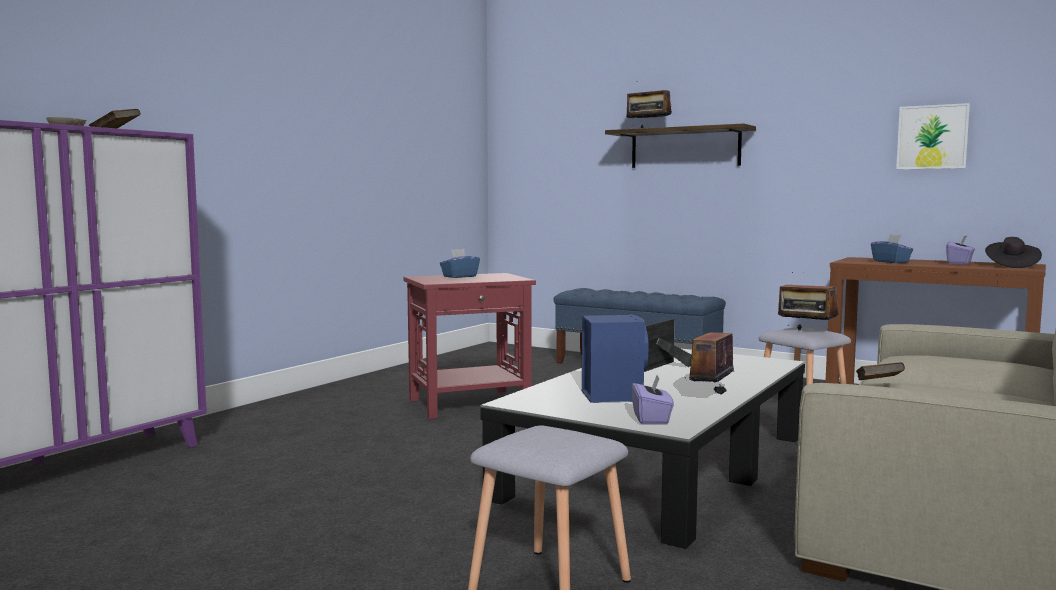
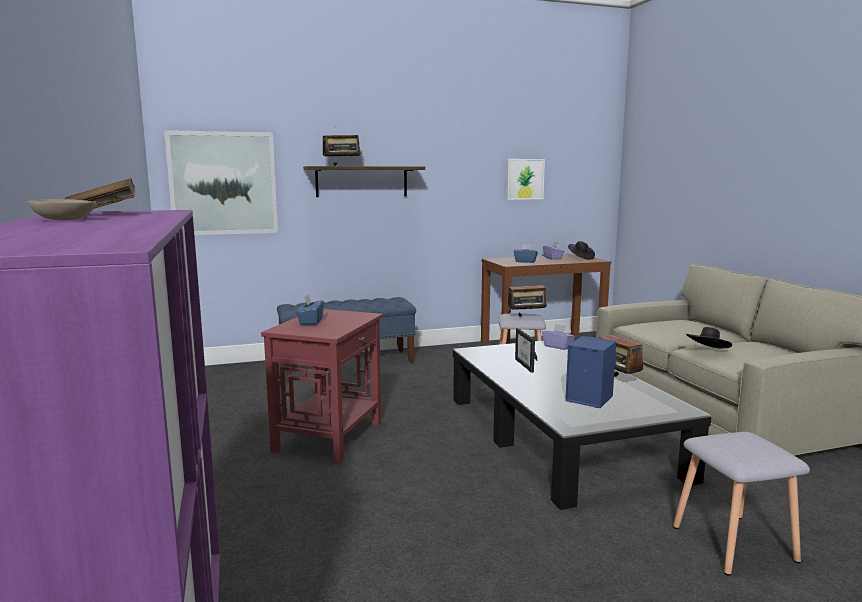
camera: 50 degrees left, 5 degrees up
purple tissue box [631,375,674,424] -> purple tissue box moved to [542,324,575,350]
brown book [856,362,905,380] -> black hat [686,327,732,349]
none -> picture [164,130,278,235]

